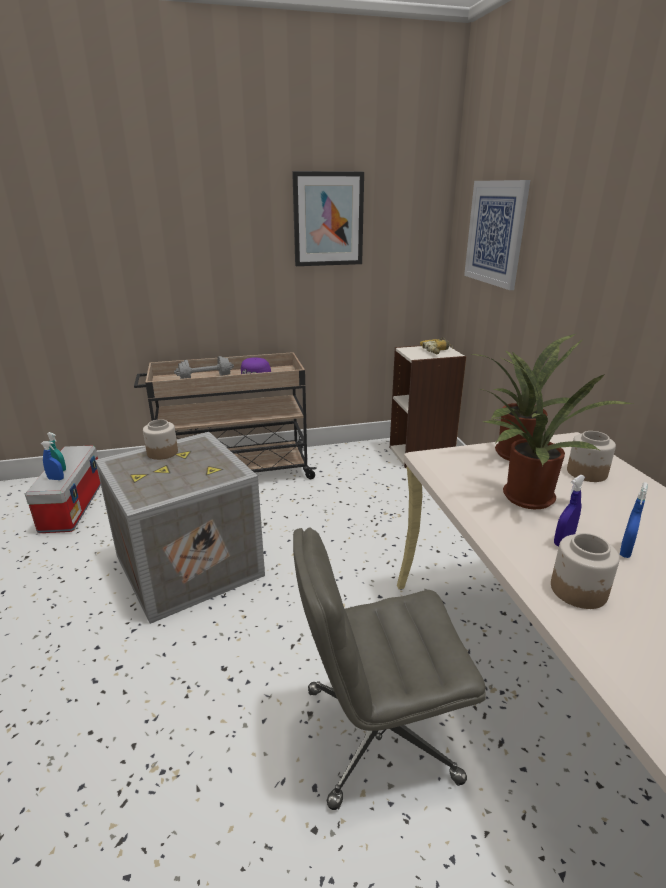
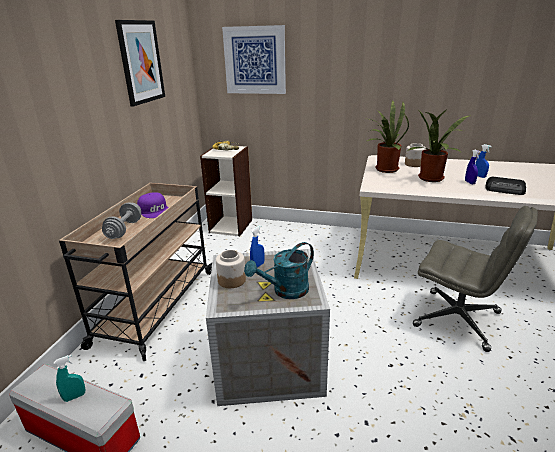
camera: 60 degrees left, 0 degrees up
blue spray bottle [41,441,64,480] -> blue spray bottle moved to [250,225,264,267]
grey office chair [293,527,486,810] -> grey office chair turned 75 degrees counterclockwise [413,206,538,352]
jar [551,533,620,609] -> radio [485,177,526,195]
none -> turquoise watering can [244,242,314,299]

